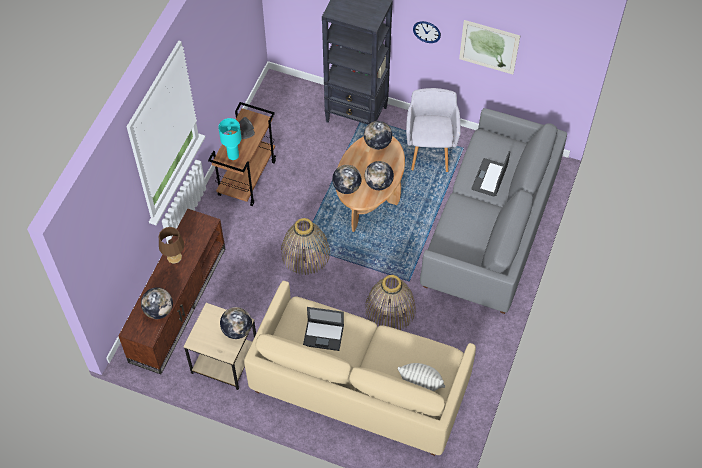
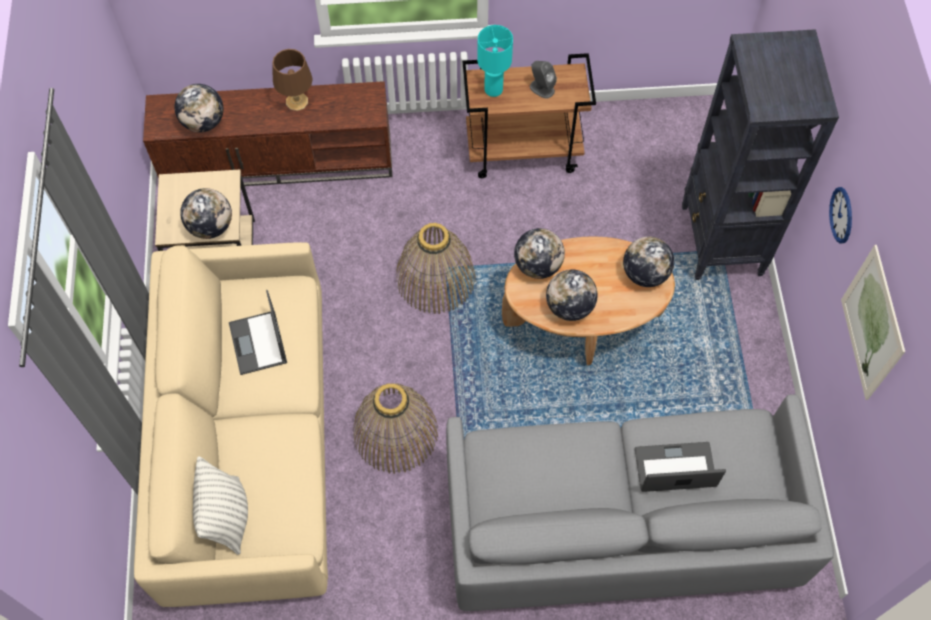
camera: 65 degrees right, 5 degrees up
grey armchair [406,88,461,172] -> none

